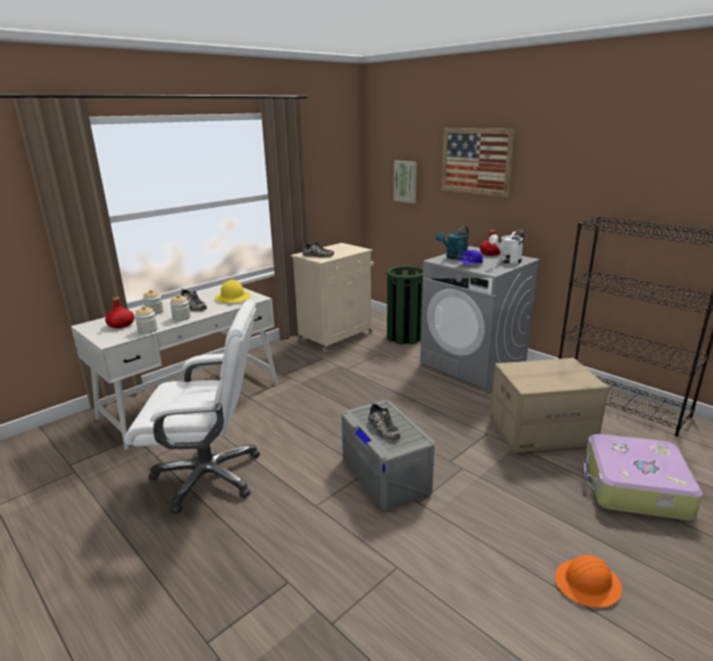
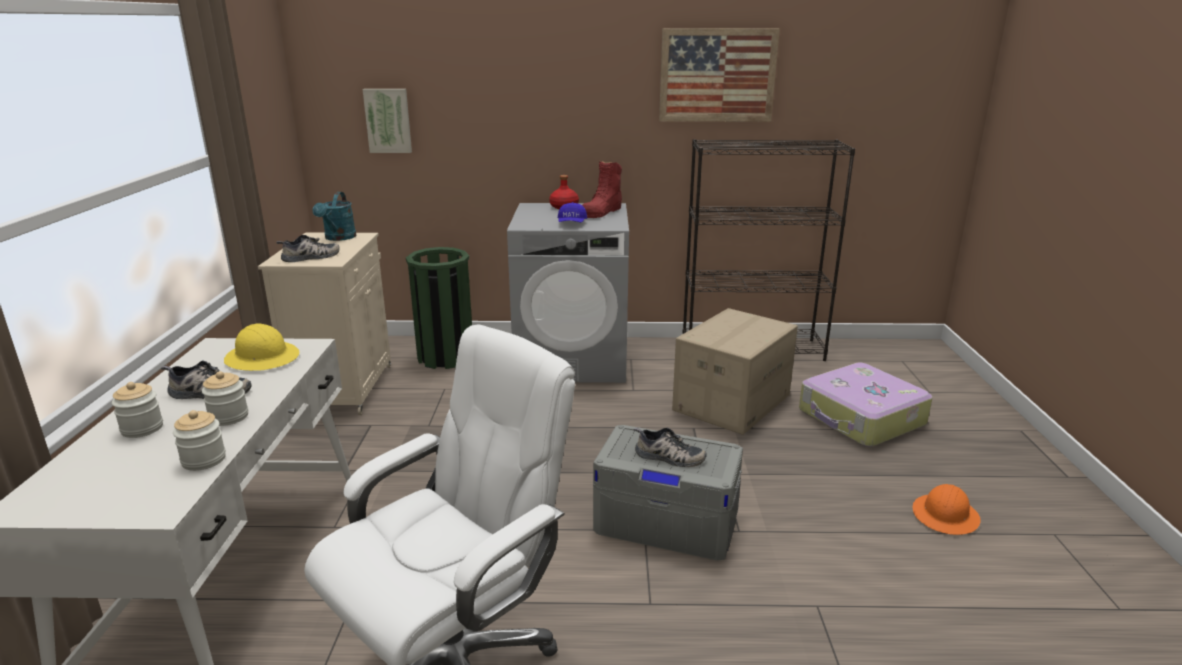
camera: 45 degrees left, 0 degrees up
red bottle [105,297,134,328] -> none
turquoise watering can [436,226,469,260] -> turquoise watering can moved to [312,192,357,241]
picture [441,128,515,197] -> picture moved to [659,28,780,122]
white watering can [489,229,524,264] -> red boot [582,161,622,218]

